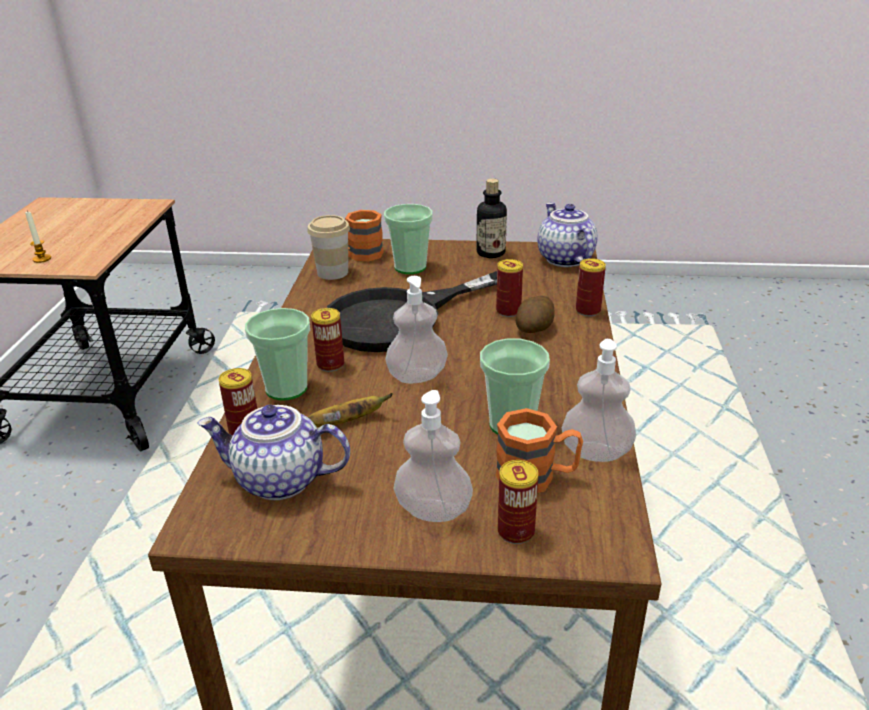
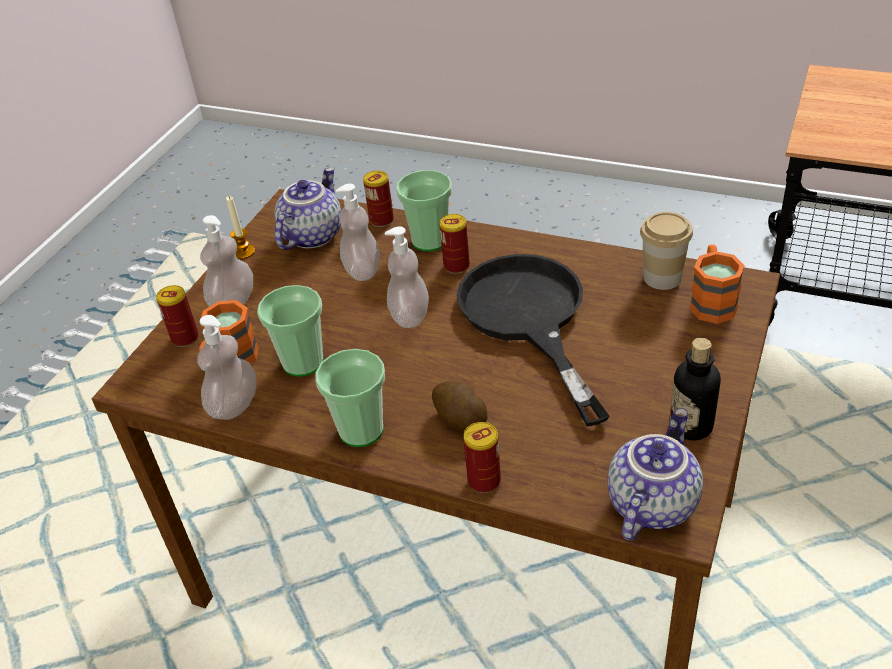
camera: 110 degrees right, 10 degrees up
candle [25,210,51,263] -> candle moved to [226,196,255,259]
banana [308,393,393,427] -> soap dispenser [336,184,380,281]
cup [384,204,433,274] -> cup moved to [315,349,385,447]
can [496,259,523,317] -> none
teapot [537,202,598,267] -> teapot turned 60 degrees counterclockwise [607,408,703,541]

